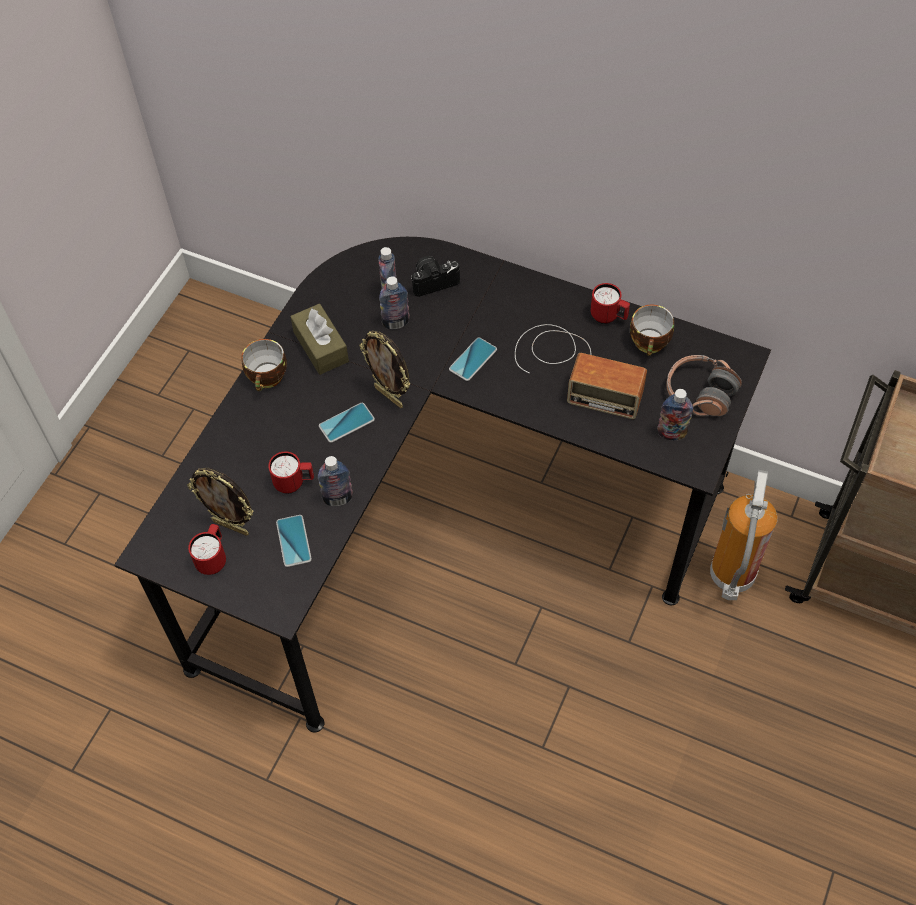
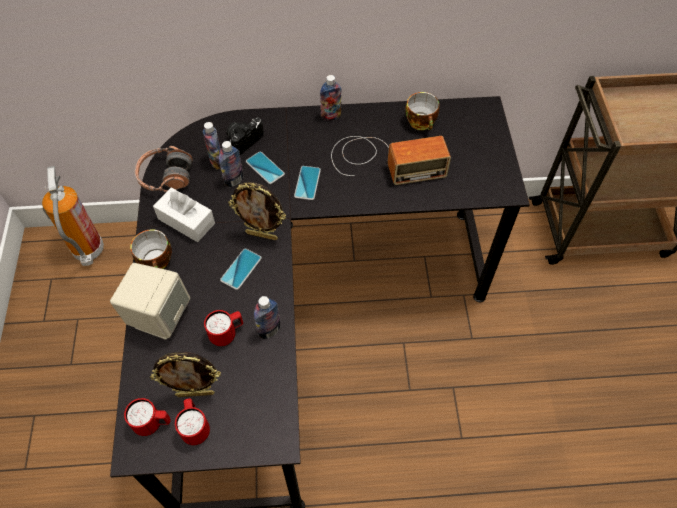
camera: 30 degrees left, 0 degrees up
phone [276,515,312,567] -> phone moved to [246,152,285,184]
brown tissue box [290,304,349,375] -> white tissue box [153,188,215,242]
red mug [590,283,630,324] -> red mug moved to [124,398,171,436]
bottle [657,389,693,440] -> bottle moved to [320,75,342,121]
headphones [666,355,742,416] -> headphones moved to [135,146,193,192]
fire extinguisher [710,470,777,600] -> fire extinguisher moved to [42,166,104,266]
none -> beige speaker [110,263,190,340]

